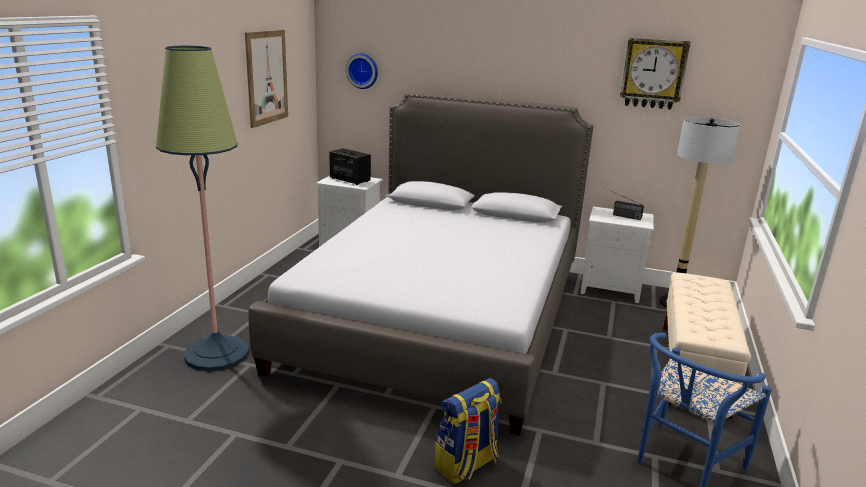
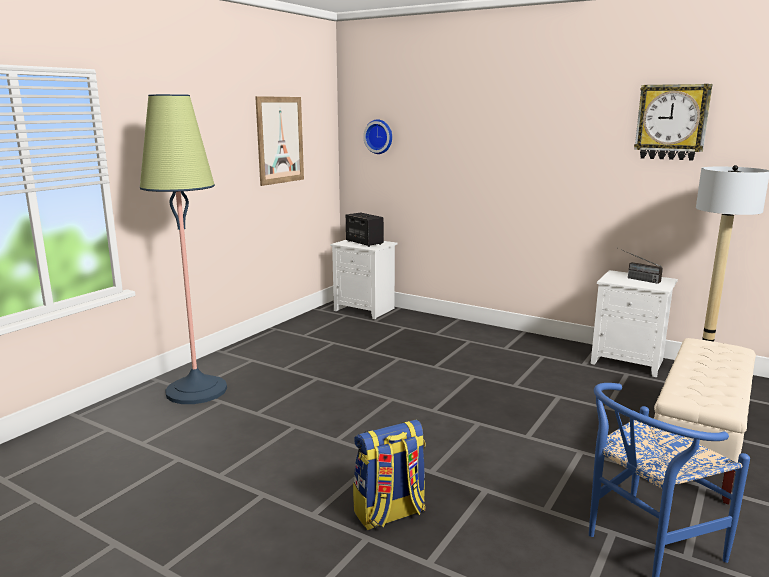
camera: 15 degrees right, 5 degrees down
bed [248,92,593,436] -> none

